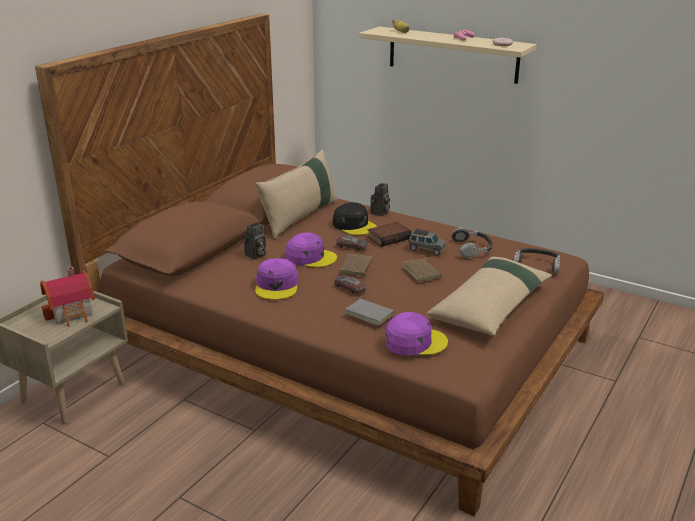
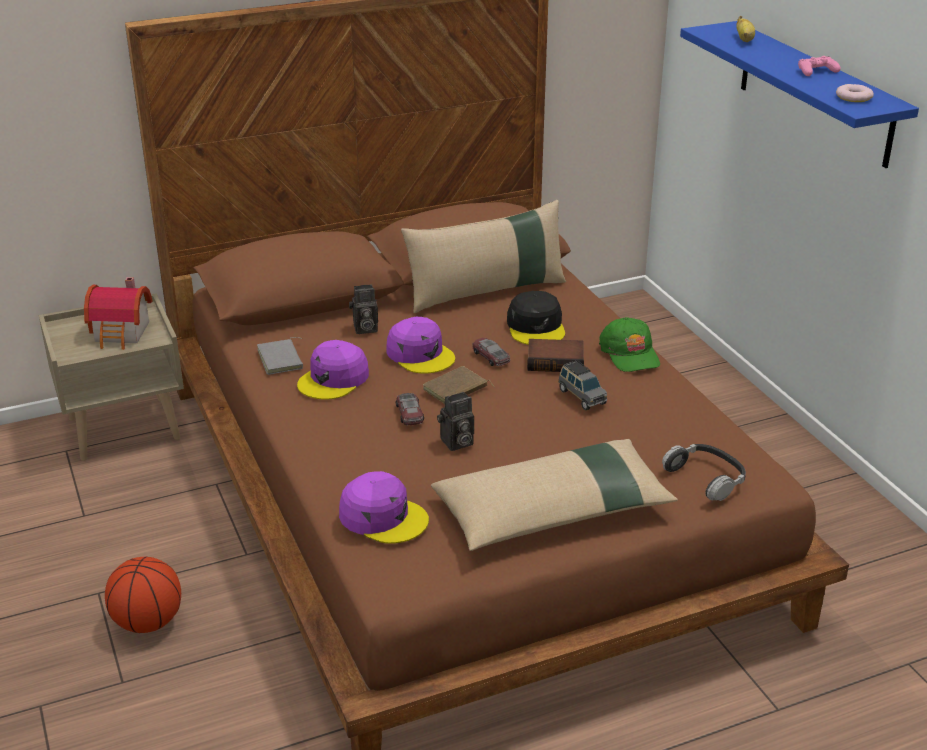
camera: 35 degrees right, 5 degrees up
grey book [345,295,394,326] -> grey book moved to [257,337,303,375]
beige shelf [359,27,537,84] -> blue shelf [680,21,919,168]
camera [370,183,390,216] -> camera moved to [437,392,474,451]
brown book [403,257,441,282] -> none
headphones [451,227,492,258] -> none
none -> basketball [105,557,181,633]
none -> green cap [599,317,660,372]

